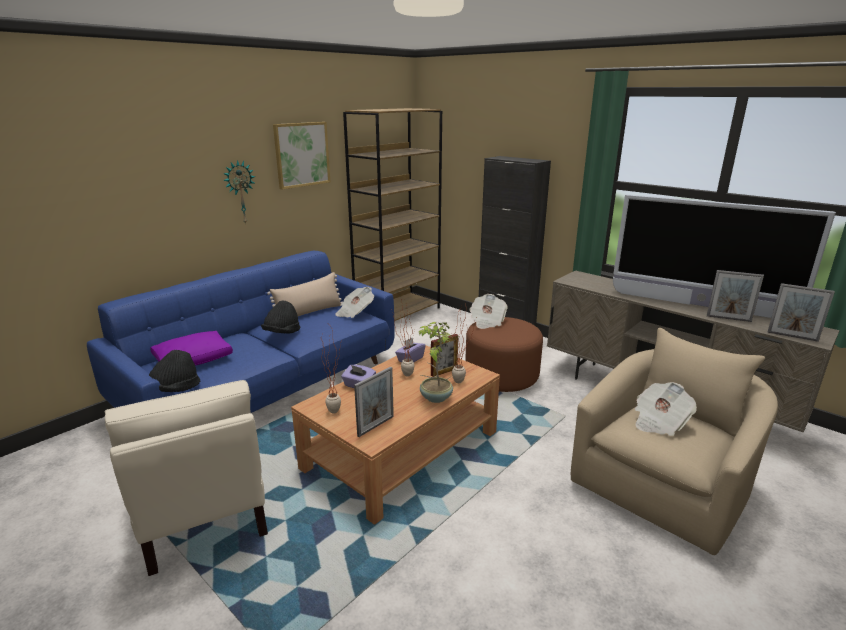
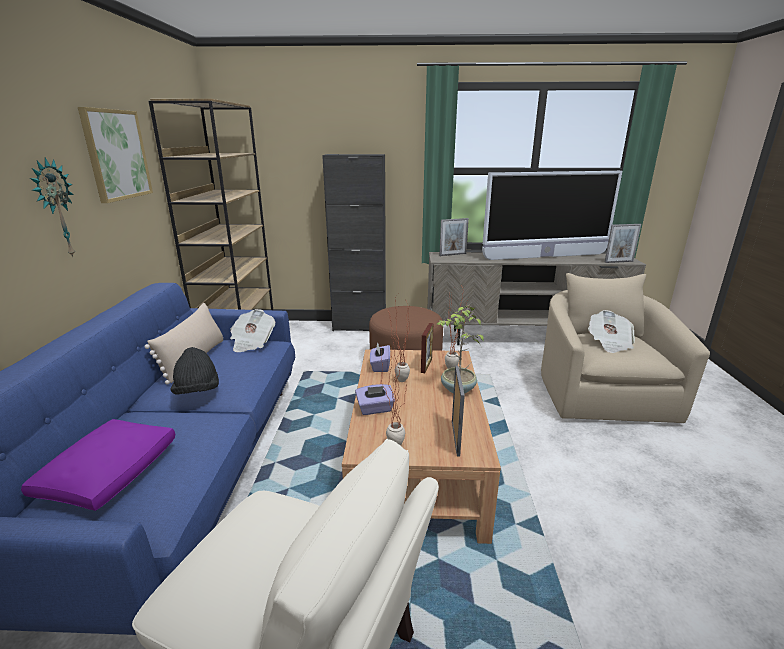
camera: 40 degrees left, 0 degrees up
black hat [149,350,200,392] -> none
newspaper [470,294,508,329] -> none
picture frame [707,270,764,322] -> picture frame moved to [439,218,469,256]

